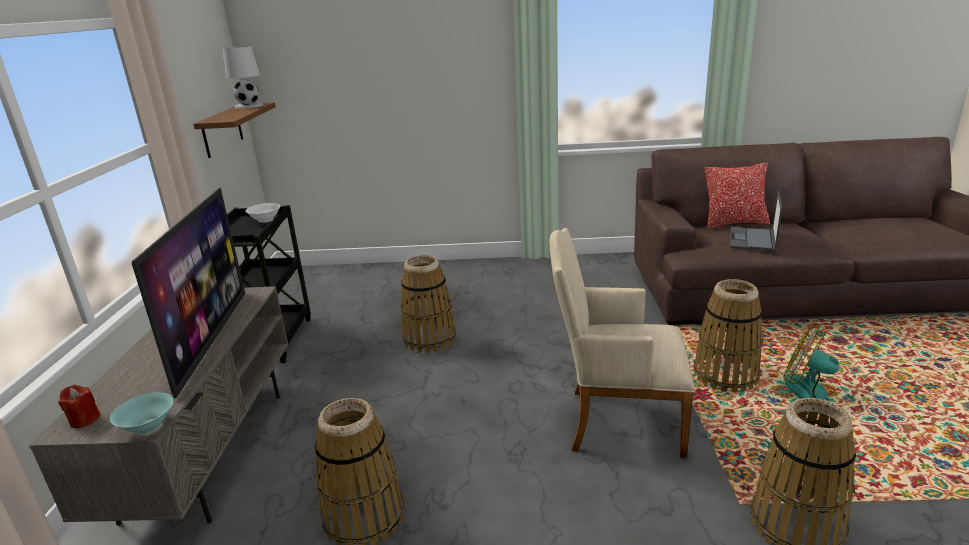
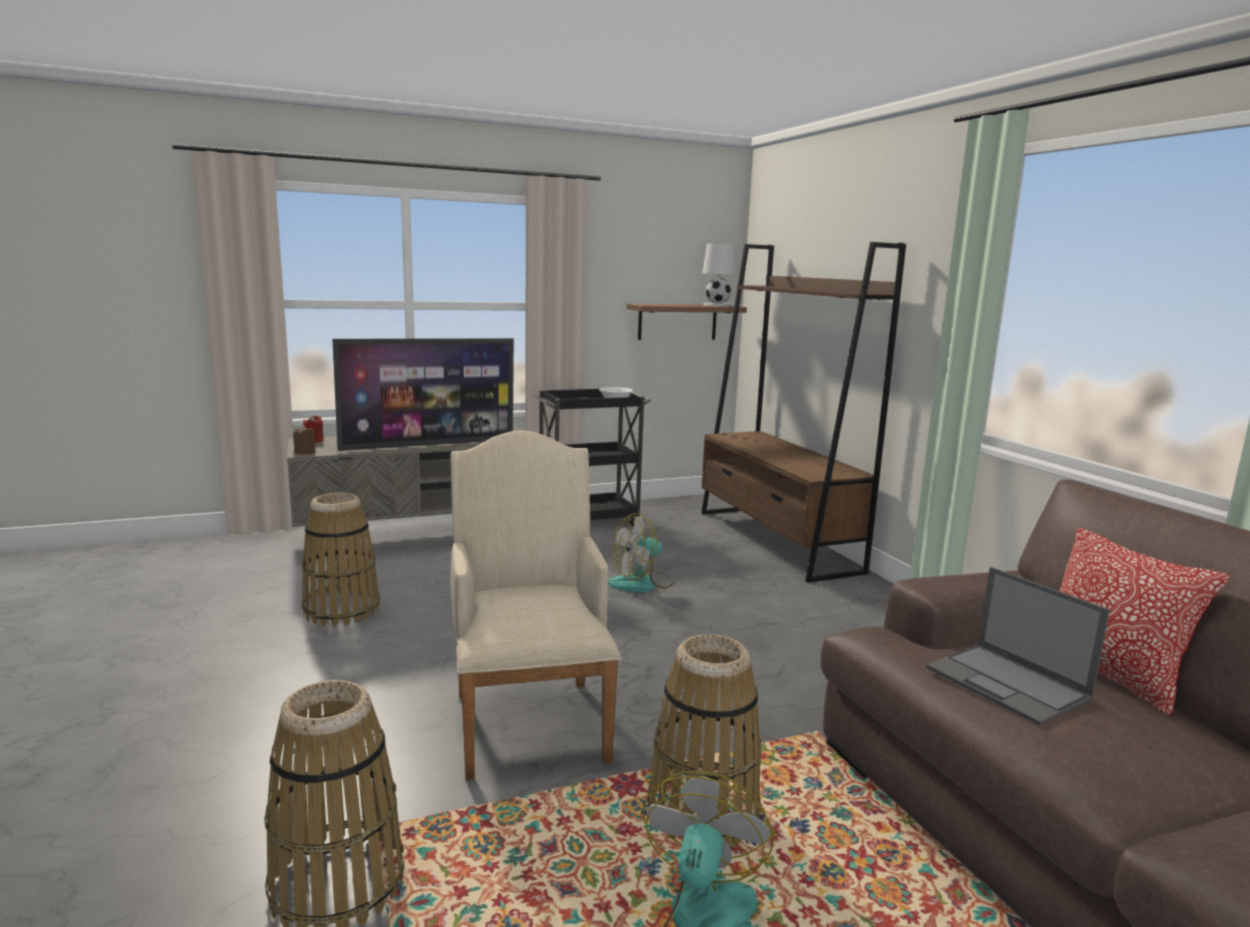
camera: 65 degrees right, 10 degrees down
turquoise bowl [110,392,173,434] -> brown candle [293,425,316,455]
basket [400,255,456,353] -> fan [608,513,675,593]
laptop [730,191,783,251] -> laptop turned 120 degrees counterclockwise [926,567,1110,726]
none -> brown bookcase [701,242,906,583]

